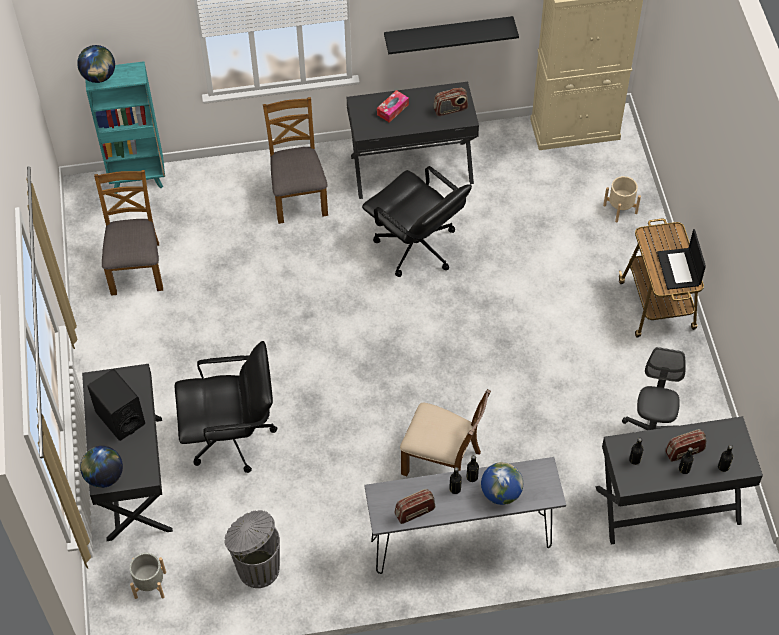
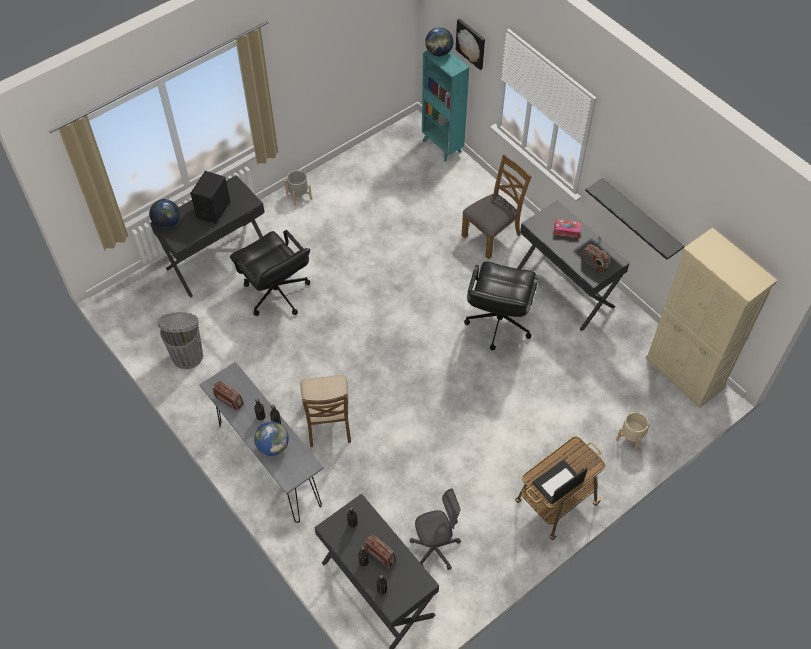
camera: 60 degrees right, 0 degrees up
brown chair [94,170,163,296] -> none
grey planter [130,553,166,599] -> grey planter moved to [284,170,312,206]
none -> picture [456,19,485,70]

